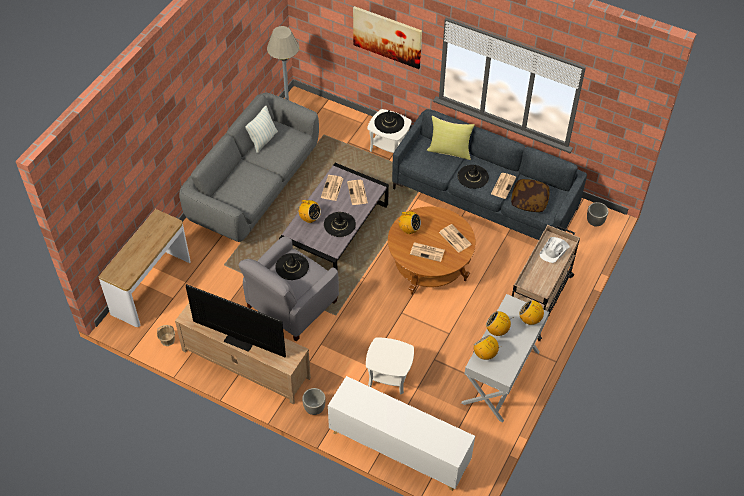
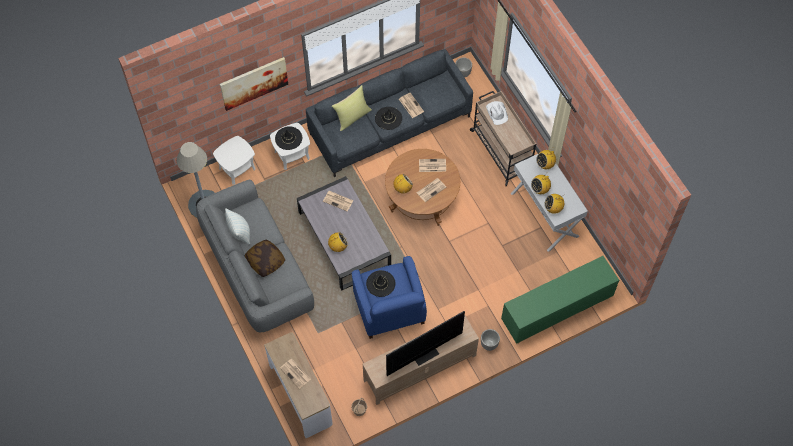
camera: 55 degrees left, 10 degrees up
grey armchair [239,236,339,342] -> blue armchair [352,256,427,339]
newspaper [321,175,343,201] -> newspaper moved to [280,359,311,389]
black hat [324,212,356,237] -> none
white cabinet [328,376,475,491] -> green cabinet [501,256,619,344]
white side table [366,337,414,395] -> white side table moved to [213,136,255,185]
pillow [511,179,550,212] -> pillow moved to [244,239,285,277]

